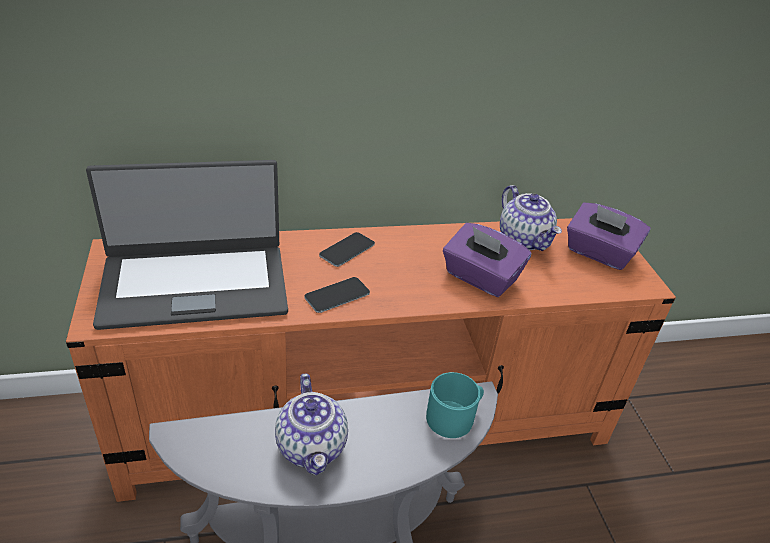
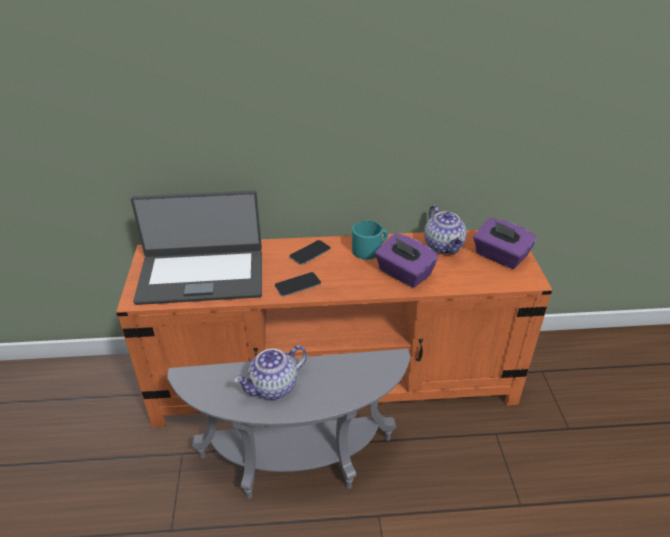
camera: 10 degrees right, 0 degrees up
teapot [275,373,348,476] -> teapot turned 60 degrees clockwise [234,345,307,399]
turquoise mug [426,372,484,438] -> turquoise mug moved to [352,221,388,260]

